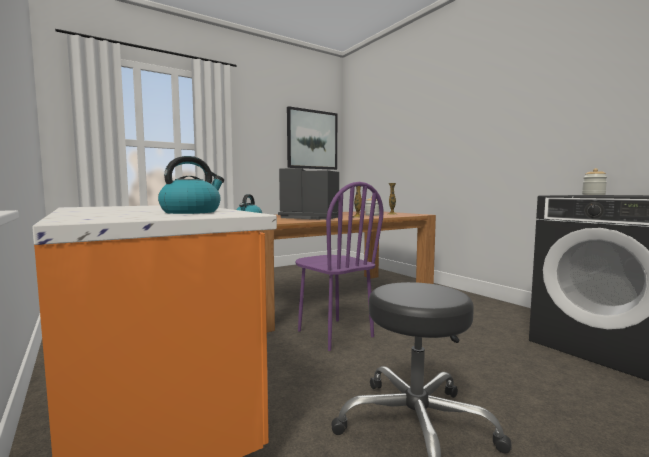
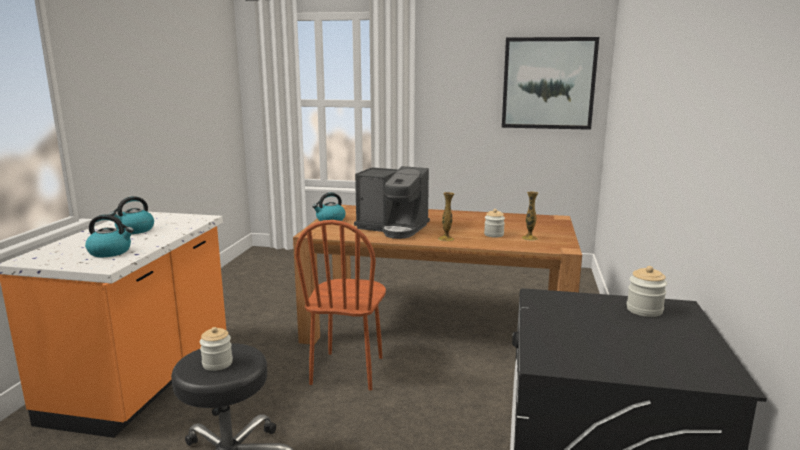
camera: 45 degrees right, 10 degrees up
coffee machine [278,168,339,220] -> coffee machine turned 135 degrees clockwise [354,166,430,239]
purple chair [295,182,383,351] -> brown chair [295,220,386,390]
none -> kettle [109,196,154,234]
none -> jar [200,327,233,371]

